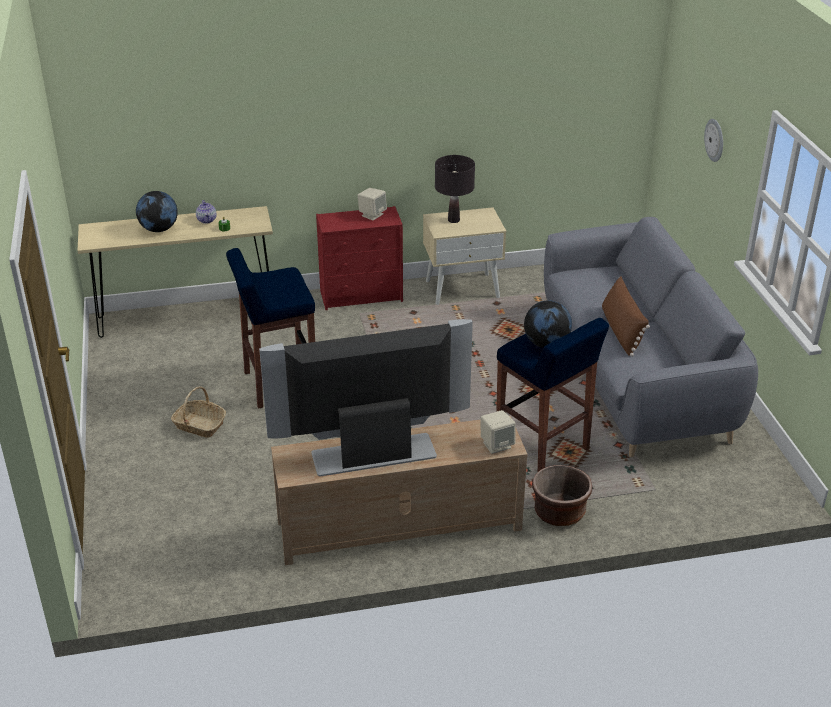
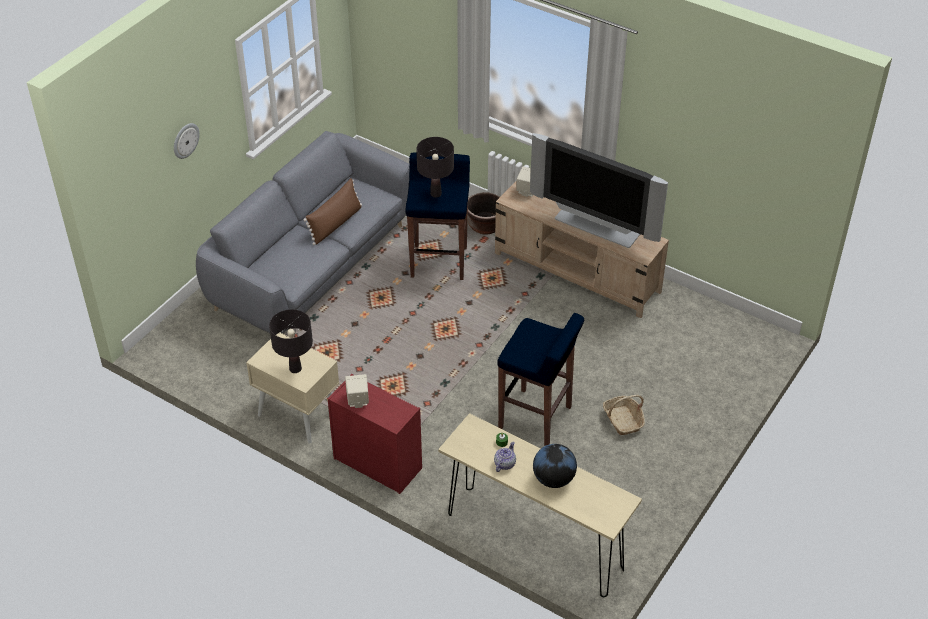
camera: 135 degrees left, 10 degrees up
globe [524,300,572,348] -> black table lamp [417,137,454,198]

